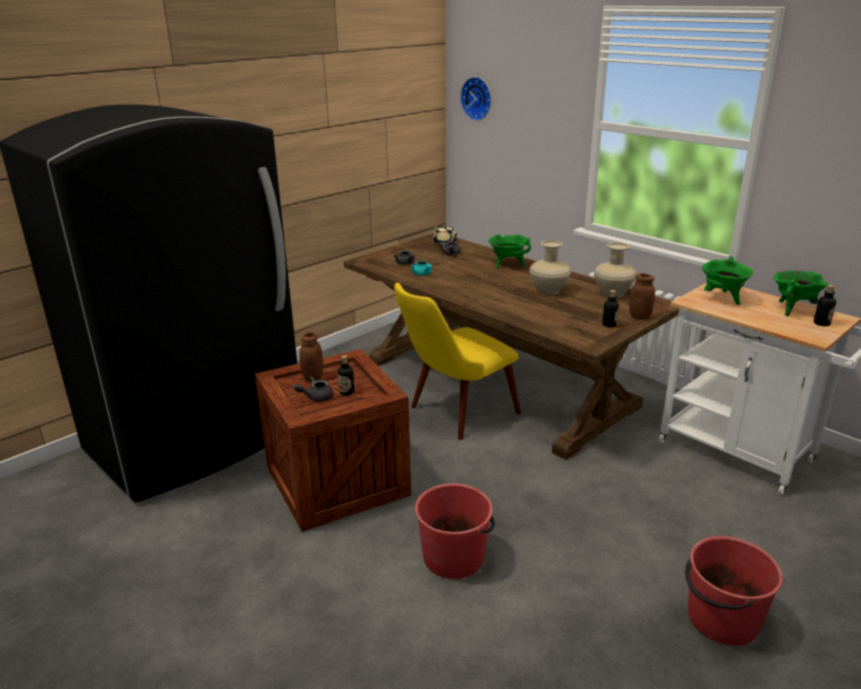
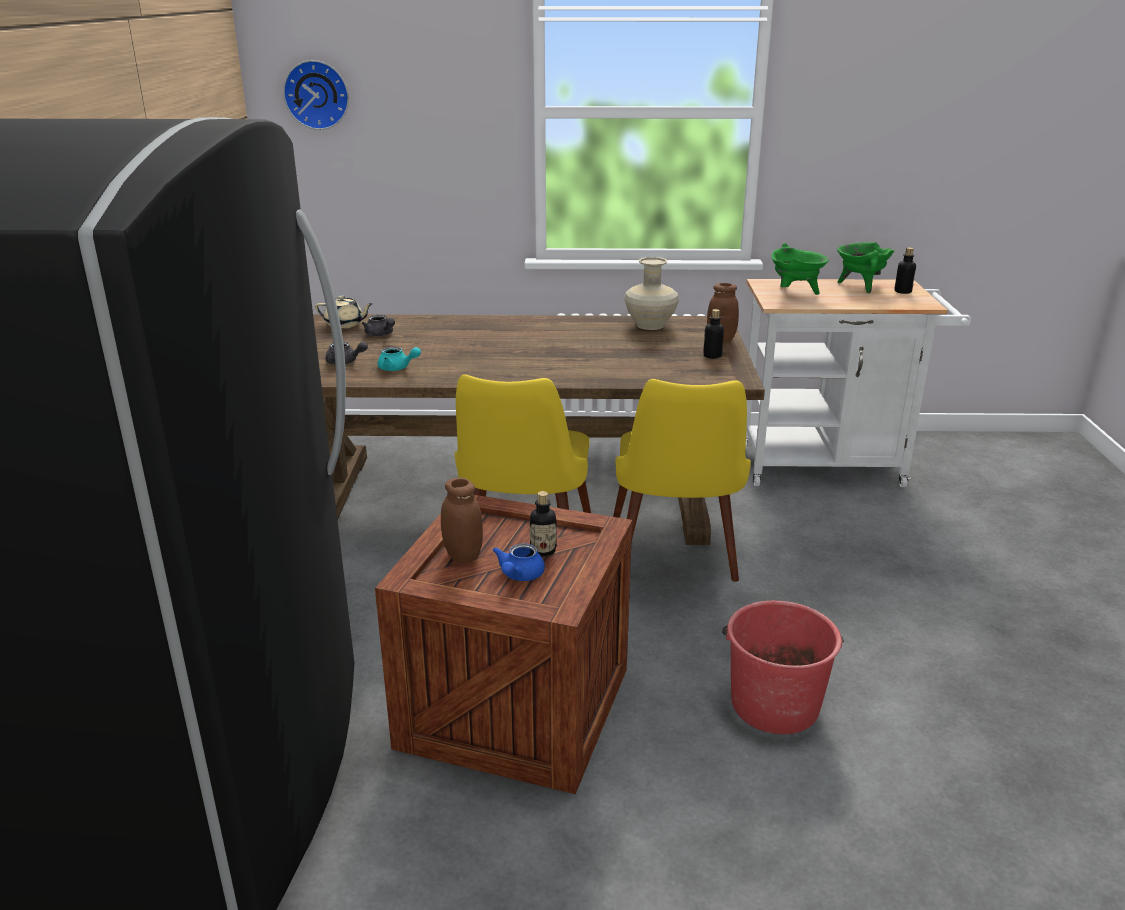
camera: 45 degrees left, 0 degrees up
grey teapot [294,377,333,402] -> blue teapot [492,543,545,581]
green cooking pot [489,234,531,269] -> none
beige vase [529,240,571,295] -> none
red bucket [685,536,783,646] -> none
none -> yellow chair [613,379,751,582]

